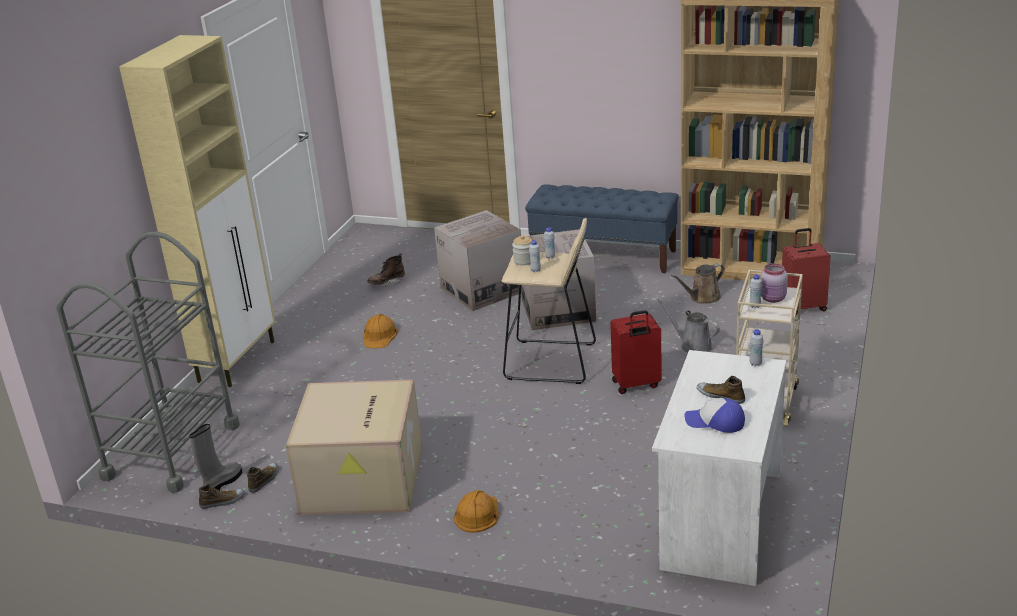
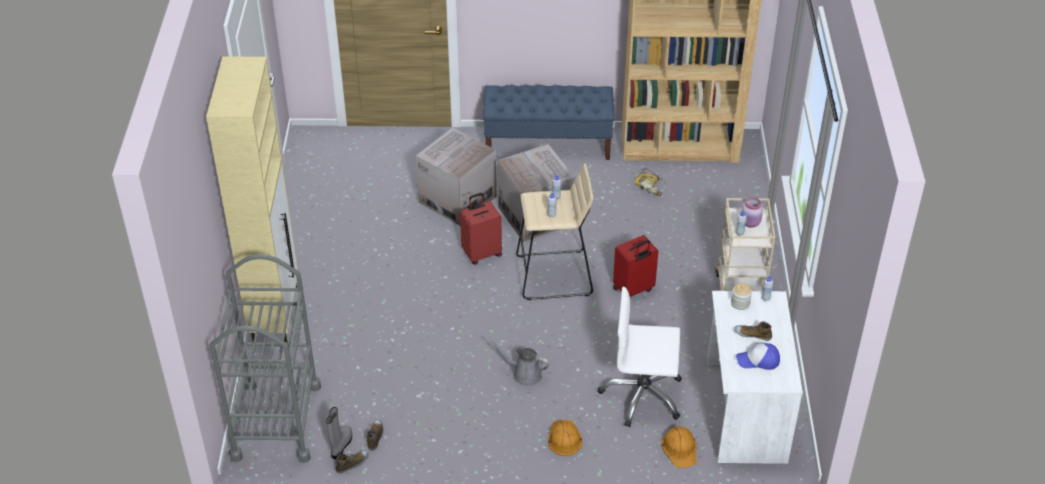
camera: 20 degrees left, 15 degrees up
cardboard box [286,379,422,515] -> none
orange hard hat [363,314,398,348] -> orange hard hat moved to [661,426,697,468]
brown boot [367,253,405,287] -> none
jar [512,235,532,266] -> jar moved to [731,283,752,310]
grey watering can [658,299,720,353] -> grey watering can moved to [488,338,550,386]
brown watering can [671,263,725,304] -> power drill [634,168,667,196]
red suitcase [782,228,831,315] -> red suitcase moved to [460,193,502,264]
none -> white office chair [598,287,682,427]

